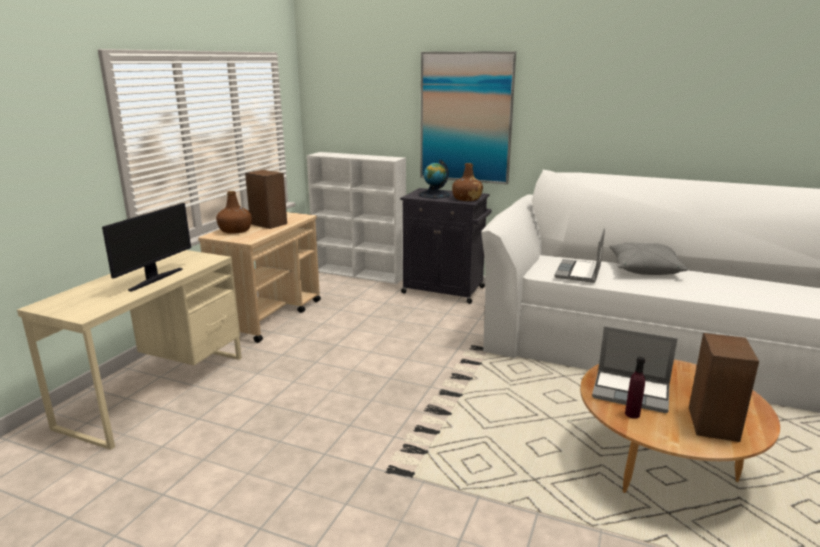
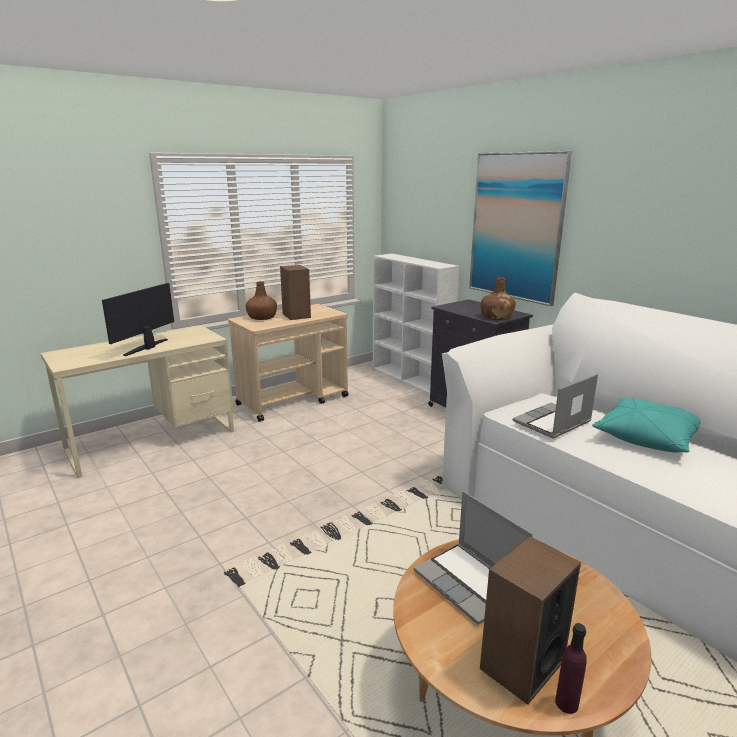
camera: 30 degrees right, 0 degrees up
monitor [102,203,191,292] -> monitor turned 150 degrees clockwise [102,283,174,356]
globe [419,160,450,198] -> none
grey pillow [609,243,688,275] -> turquoise pillow [592,398,700,453]
purple bottle [625,357,645,419] -> purple bottle moved to [555,623,587,714]

